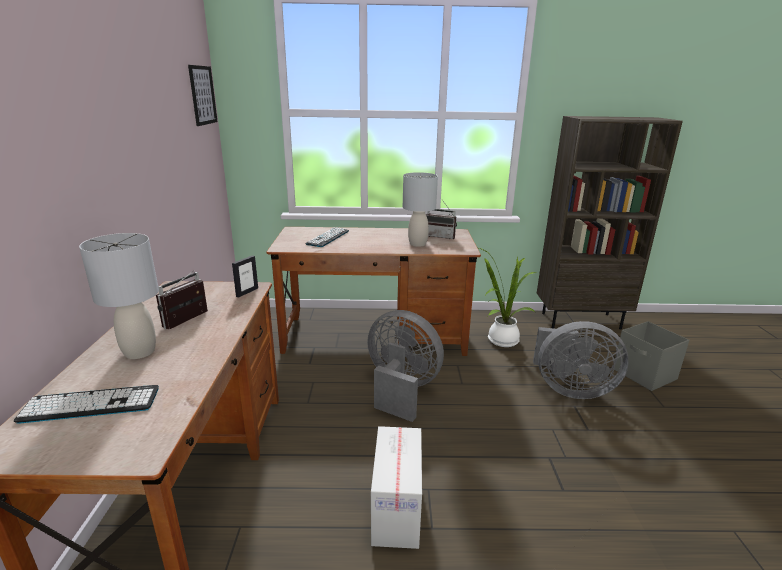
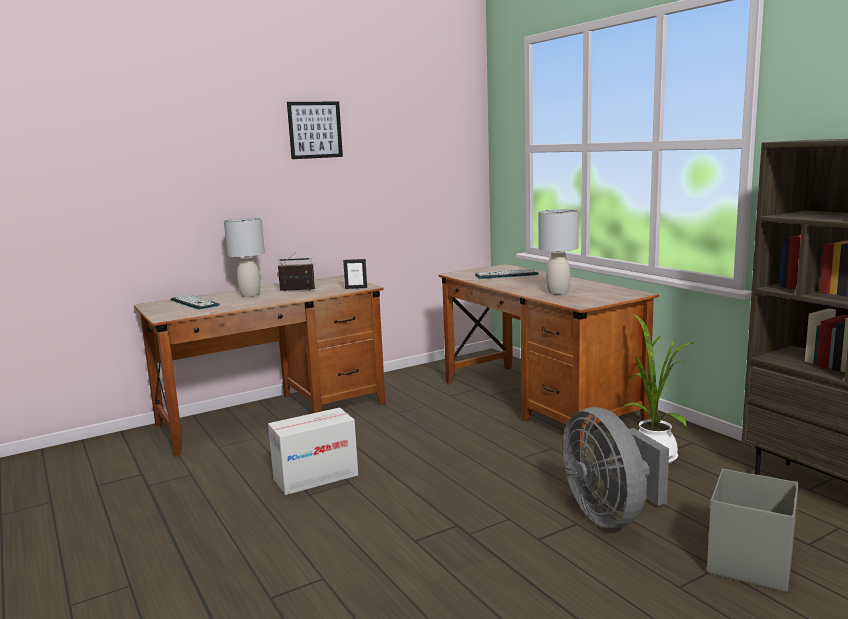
camera: 60 degrees right, 10 degrees down
picture [188,65,218,126] -> picture moved to [287,102,343,159]
grey fan [367,310,444,422] -> none
radio [426,200,457,239] -> none

